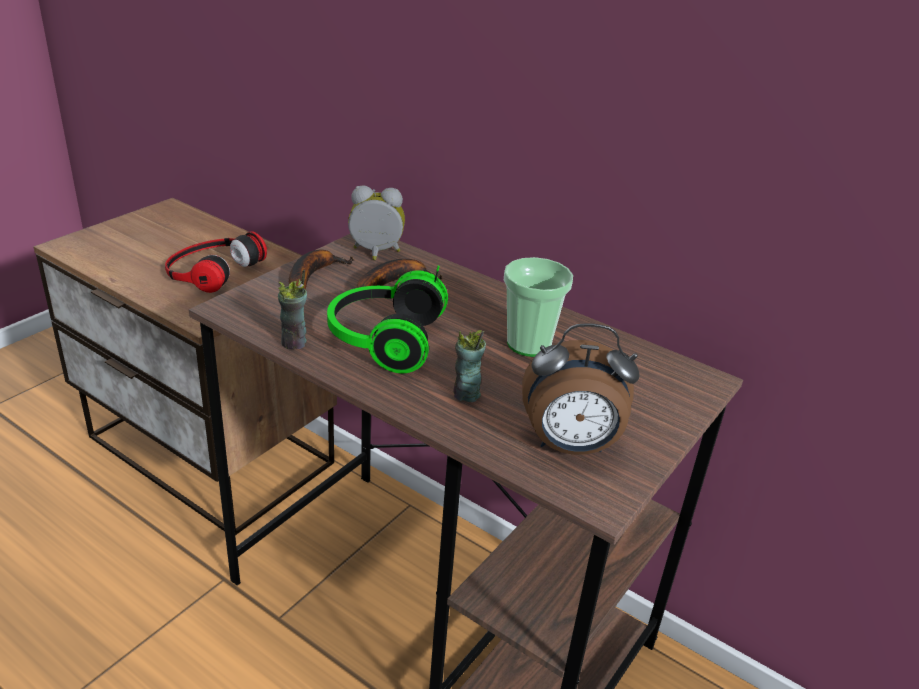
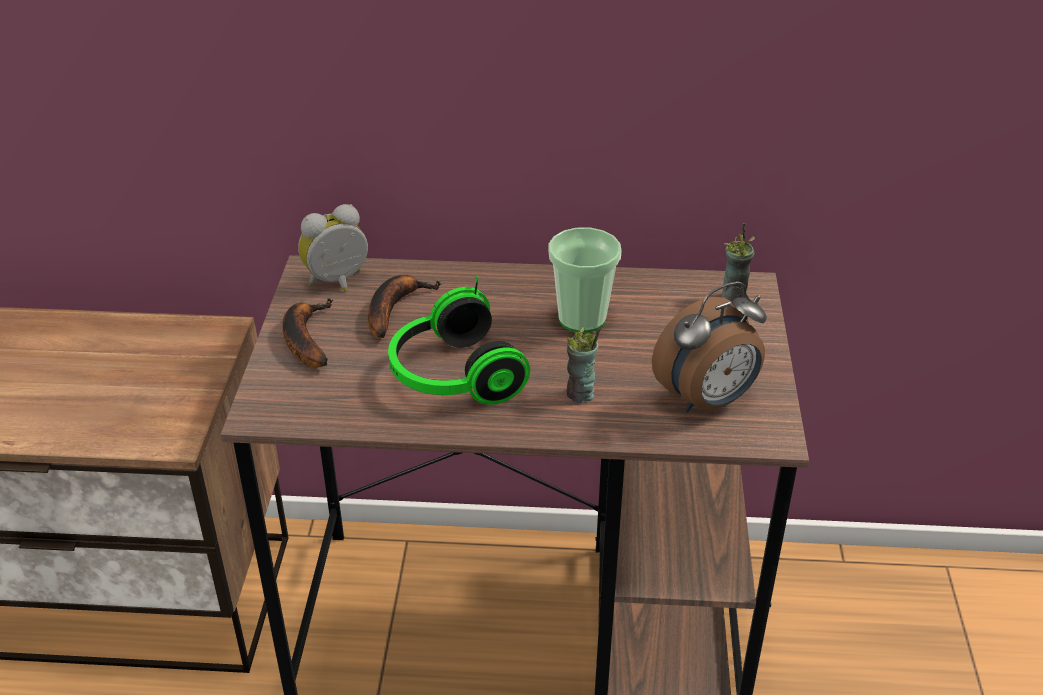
camera: 30 degrees left, 5 degrees up
headphones [165,231,267,293] -> none
cup [278,270,307,349] -> cup moved to [721,223,755,301]

